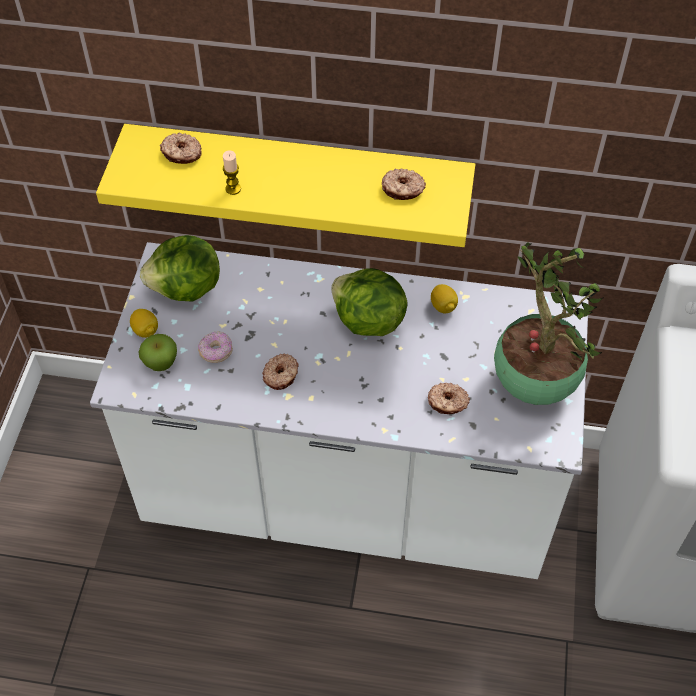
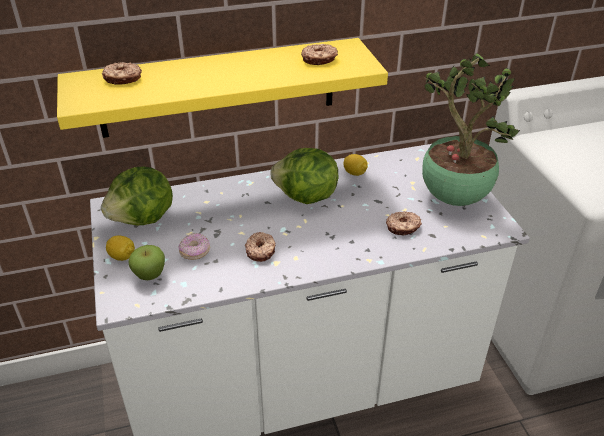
camera: 25 degrees left, 15 degrees down
candle [223,150,241,195] -> none

